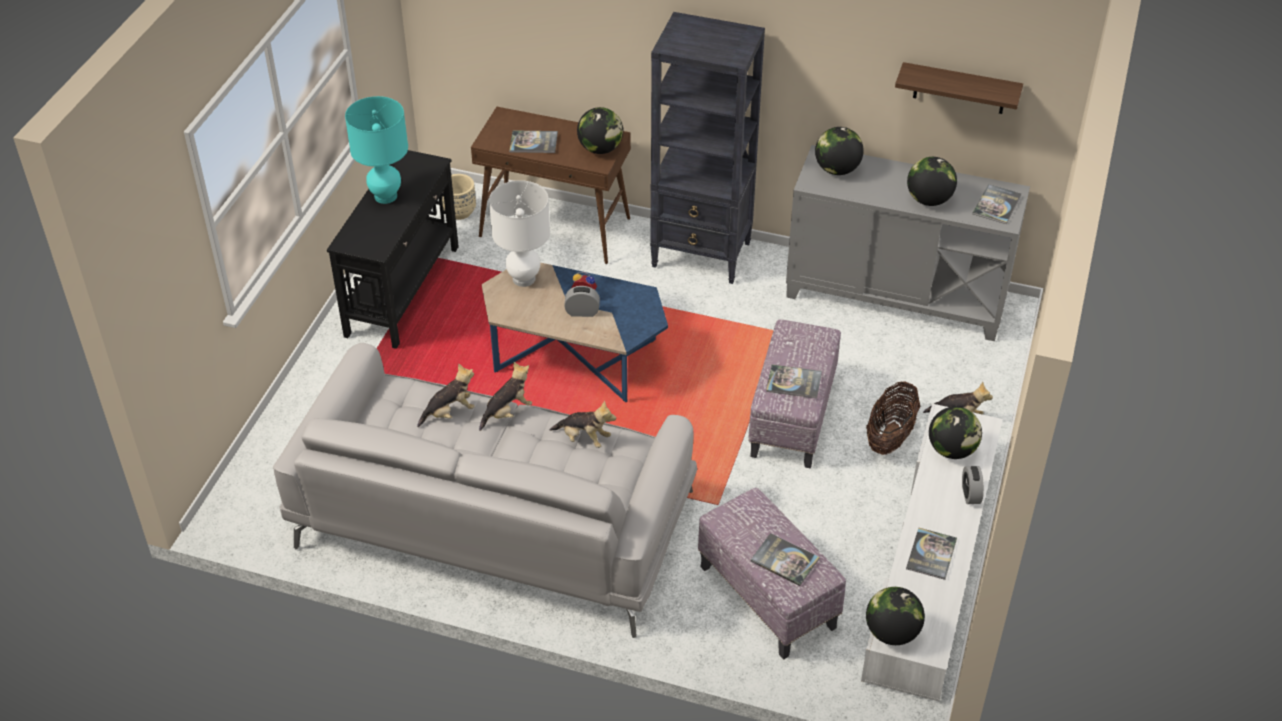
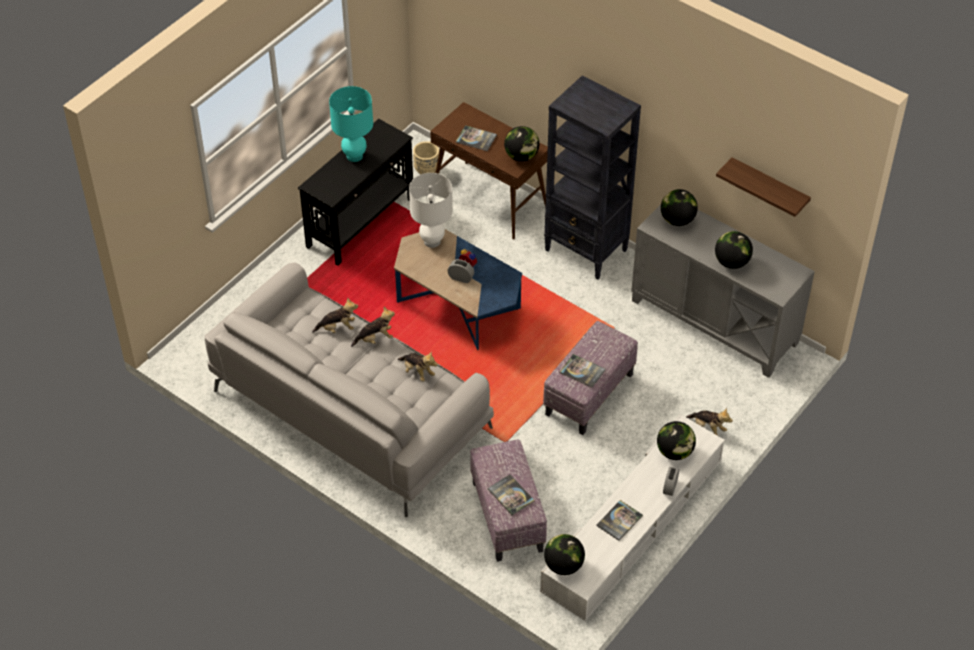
camera: 20 degrees right, 5 degrees up
basket [866,381,920,455] -> none
book [972,184,1022,224] -> none

